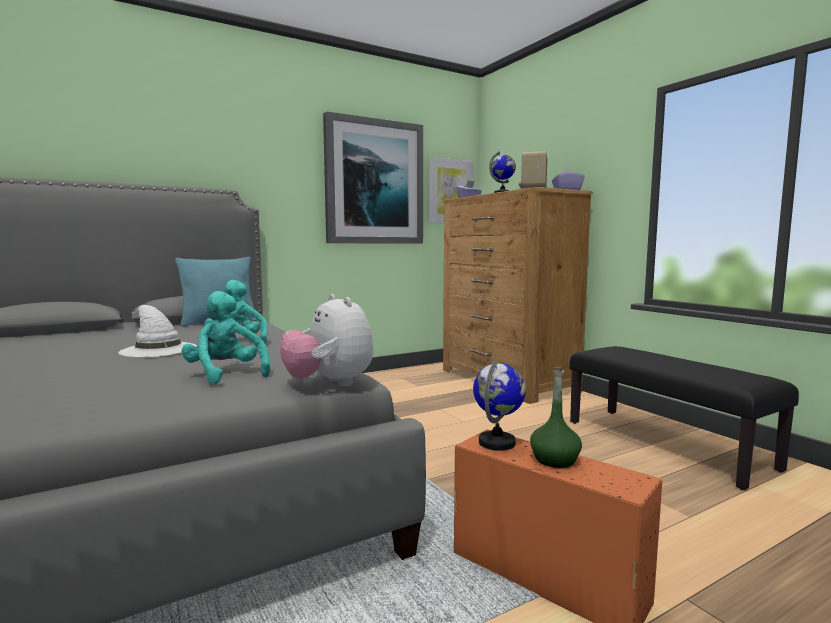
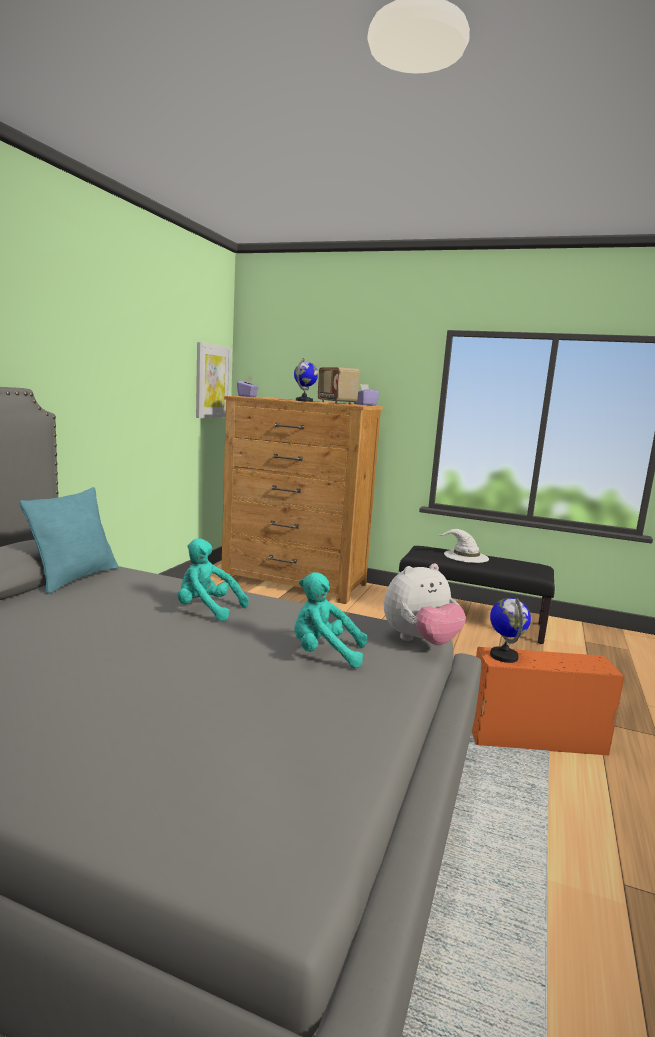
camera: 40 degrees left, 5 degrees up
white hat [118,305,197,357] -> white hat moved to [437,529,489,563]
plush toy [280,294,373,386] -> plush toy turned 45 degrees counterclockwise [384,563,466,645]
picture [323,111,423,243] -> none
green bottle [530,367,582,468] -> none

